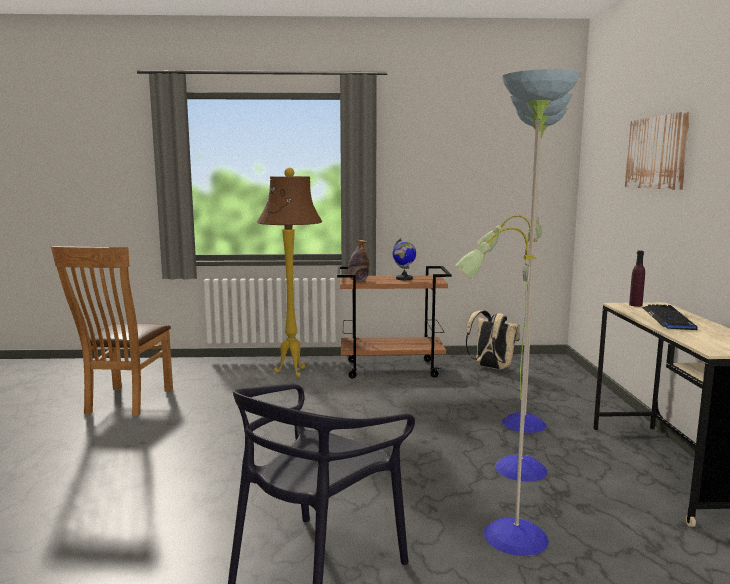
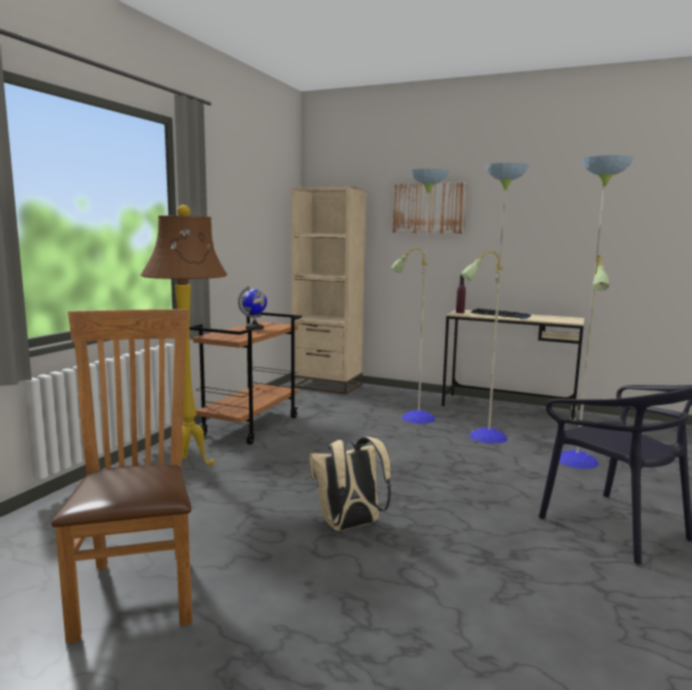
camera: 65 degrees left, 0 degrees up
brown chair [51,246,173,416] -> brown chair turned 135 degrees counterclockwise [51,309,192,643]
bottle [348,240,369,281] -> none
beige backpack [466,310,520,369] -> beige backpack moved to [309,436,391,531]
none -> beige bookcase [291,187,367,394]

